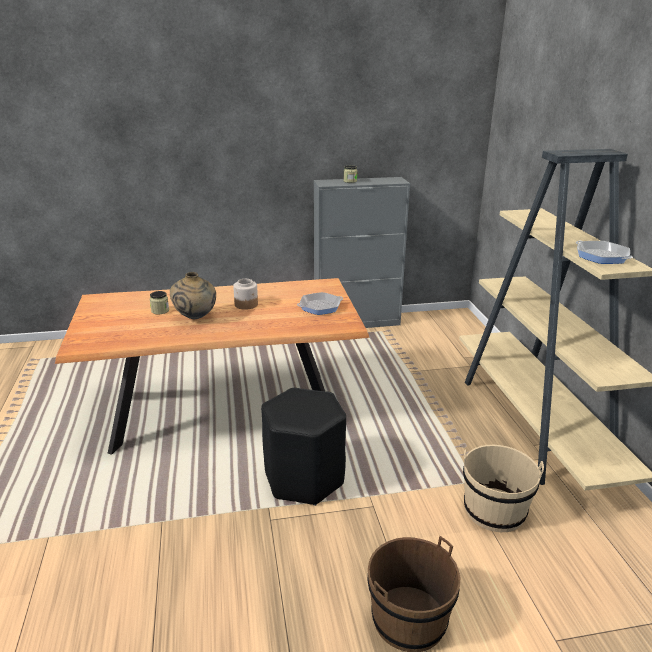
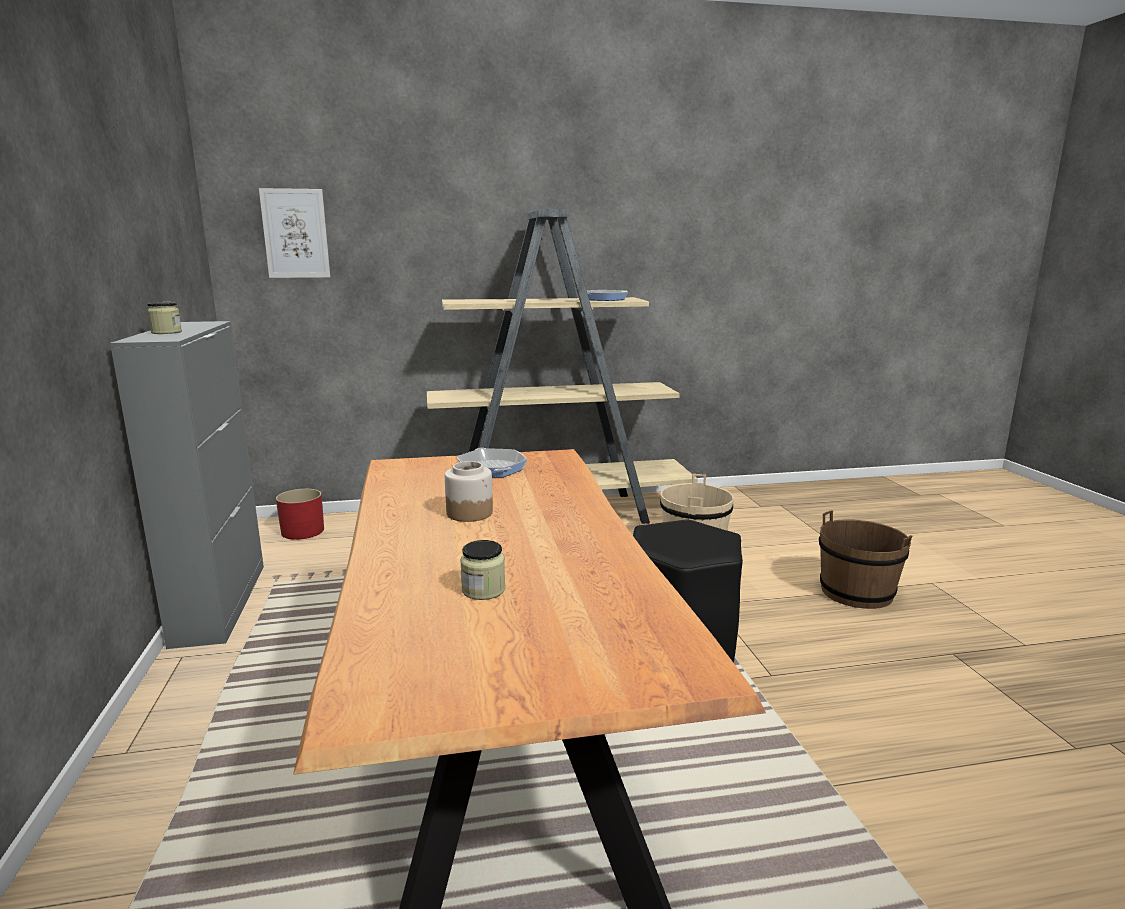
camera: 90 degrees left, 10 degrees down
beige vase [170,272,216,319] -> none
none -> picture [259,188,330,278]
none -> red planter [276,489,324,540]

